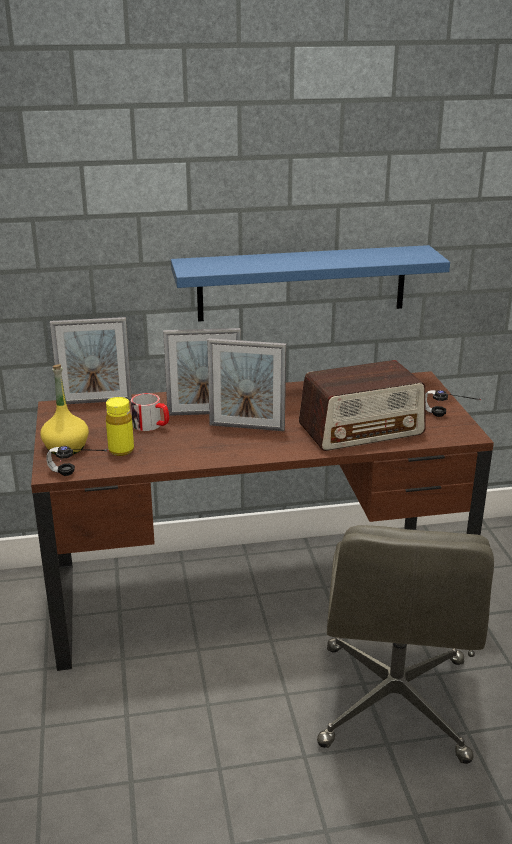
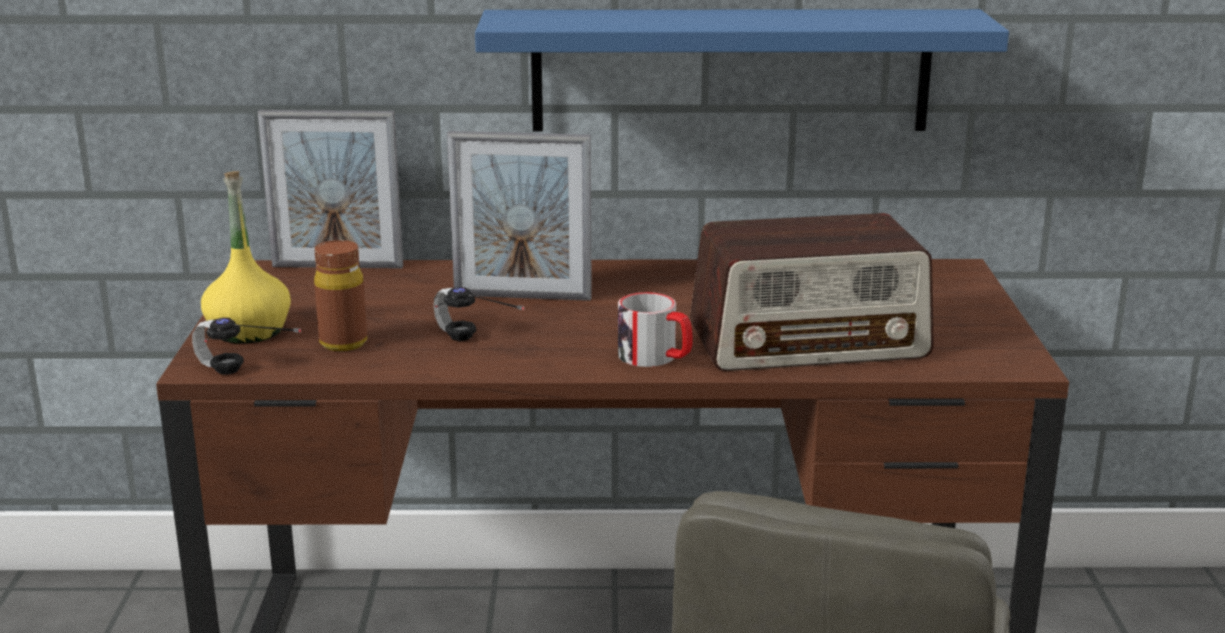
camera: 10 degrees right, 5 degrees down
yellow bottle [106,397,134,456] -> brown bottle [314,240,367,351]
mug [131,393,169,431] -> mug moved to [618,292,693,367]
picture frame [207,338,286,431] -> none
headphones [425,390,481,417] -> headphones moved to [434,287,524,341]

